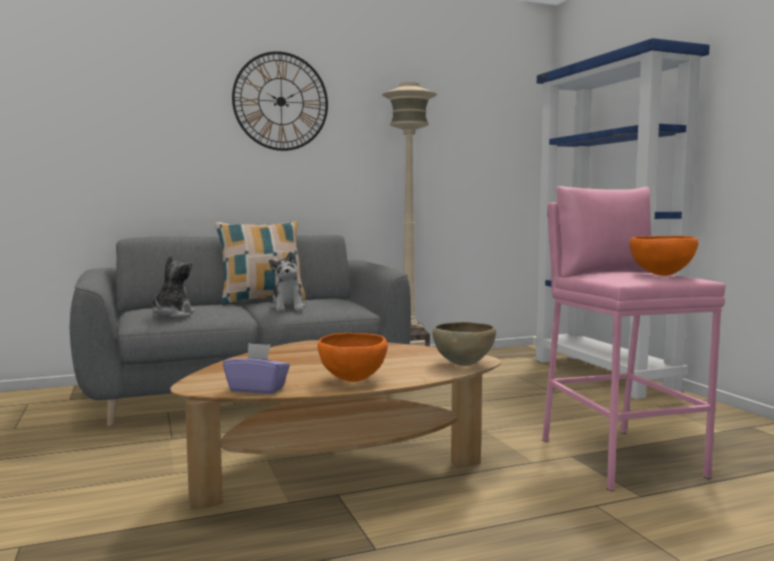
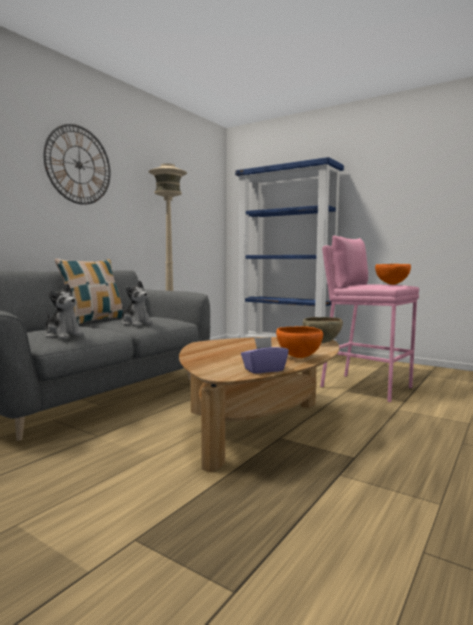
camera: 35 degrees left, 0 degrees up
plush toy [152,254,195,318] -> plush toy turned 150 degrees clockwise [45,283,84,339]

